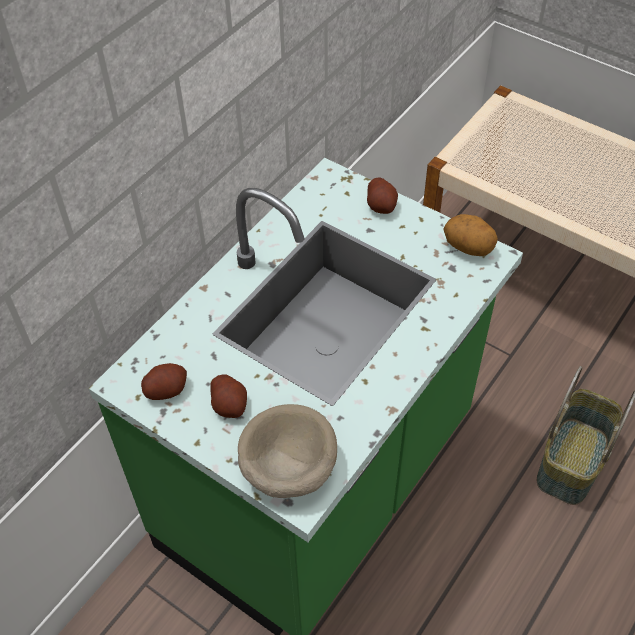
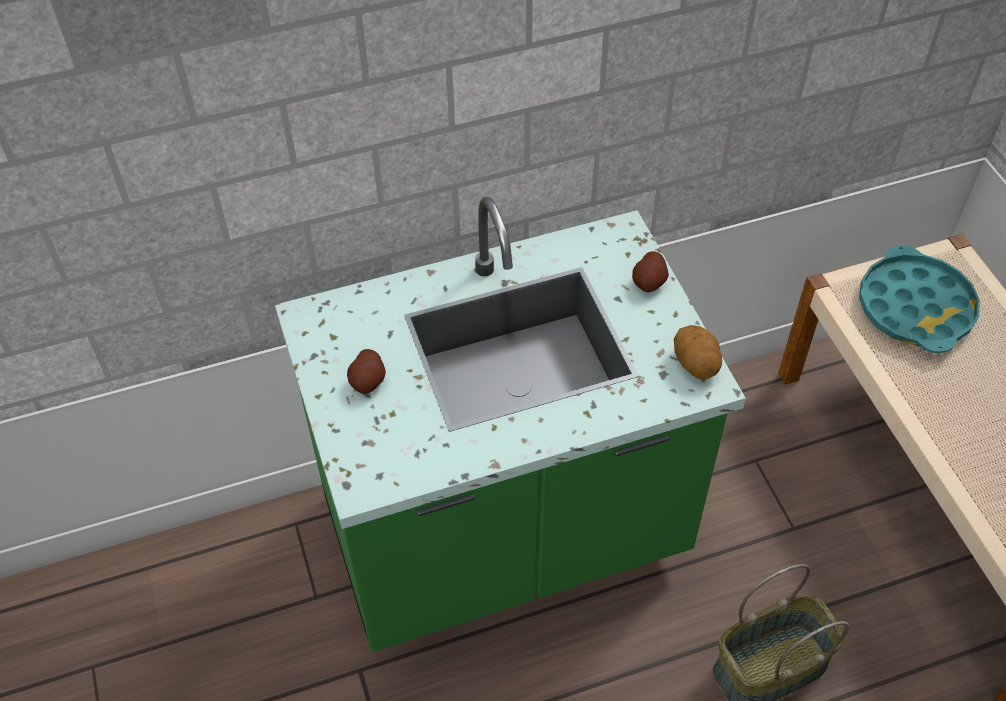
camera: 35 degrees right, 0 degrees up
potato [141,363,187,400] -> none
beige bowl [238,404,337,498] -> none
none -> turquoise tray [859,245,980,353]

